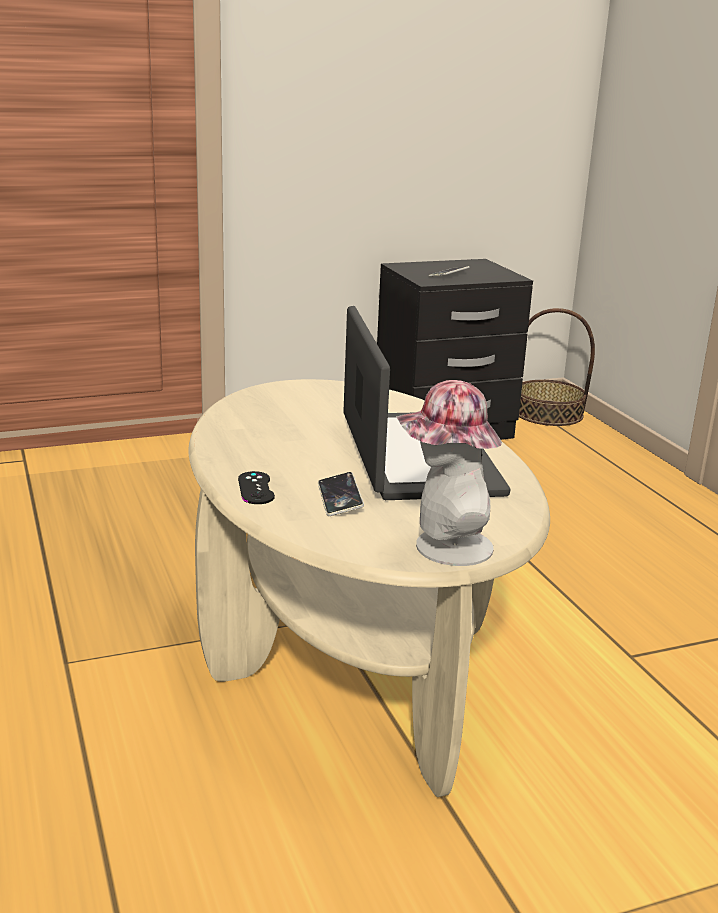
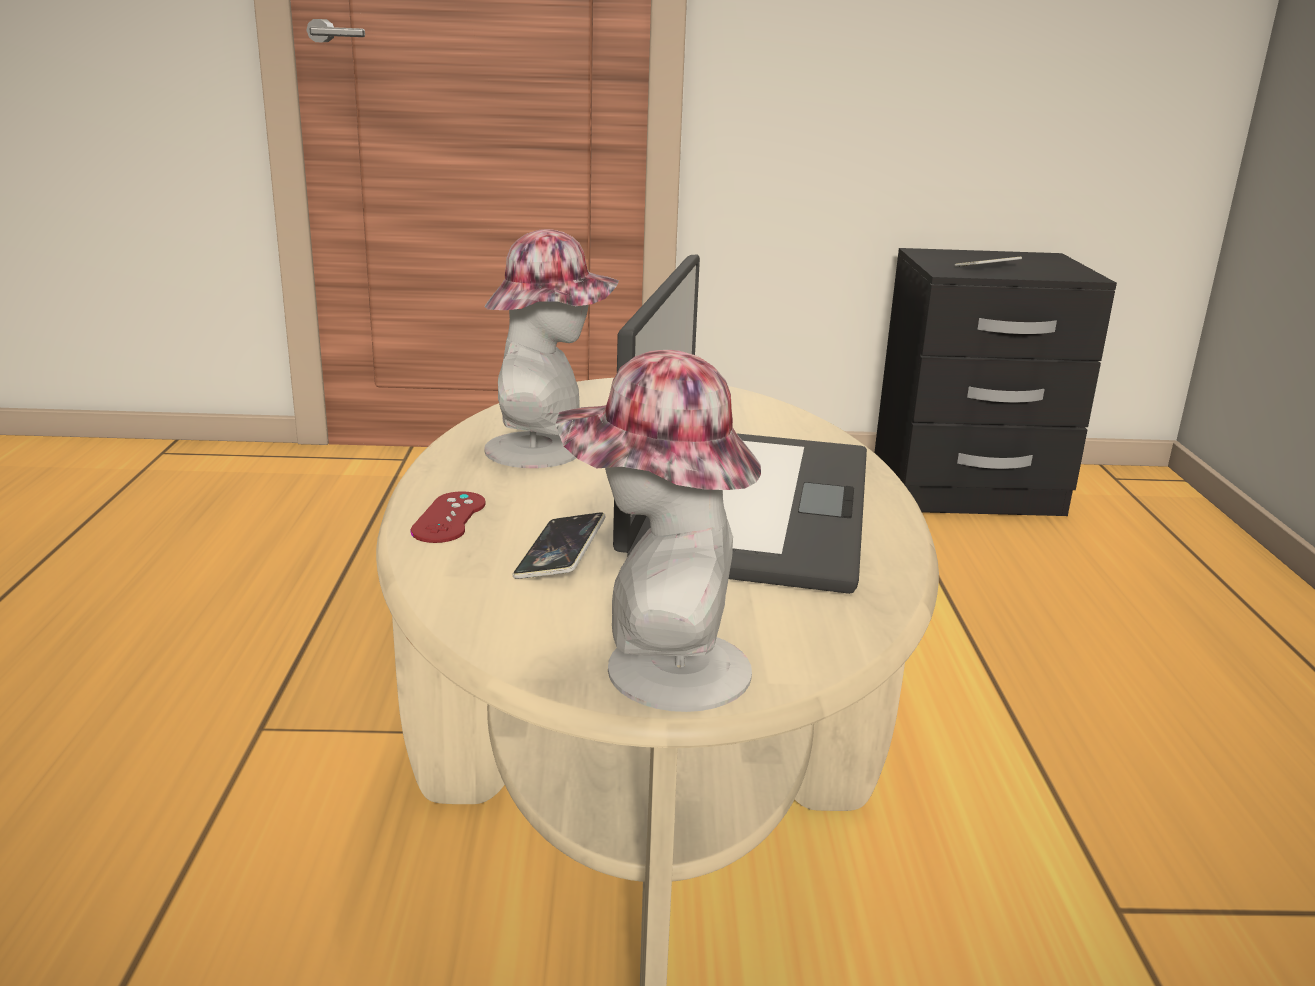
camera: 20 degrees right, 0 degrees up
black game controller [238,471,275,504] -> red game controller [410,491,486,543]
basket [519,308,595,426] -> none
none -> hat [484,229,619,468]

